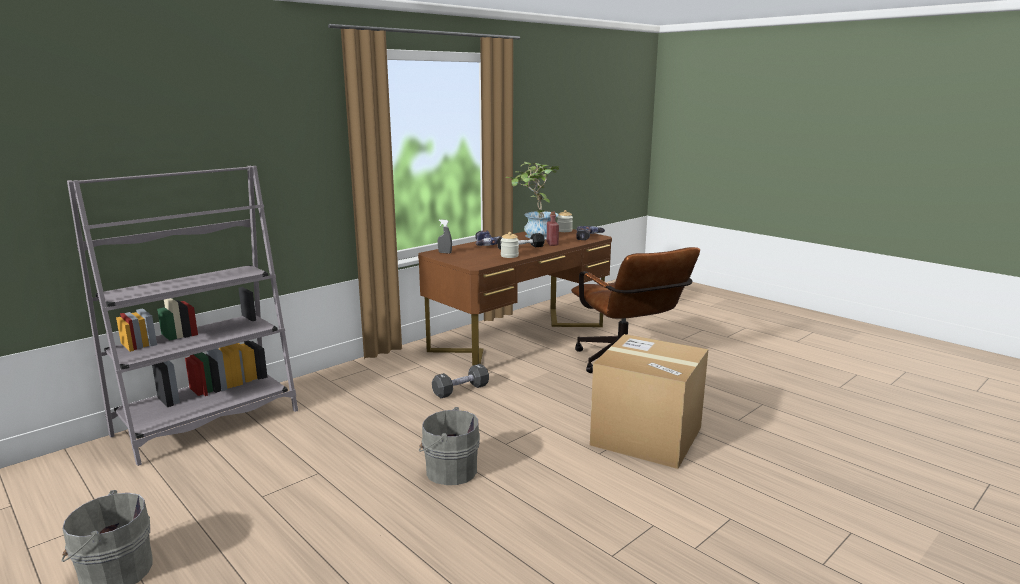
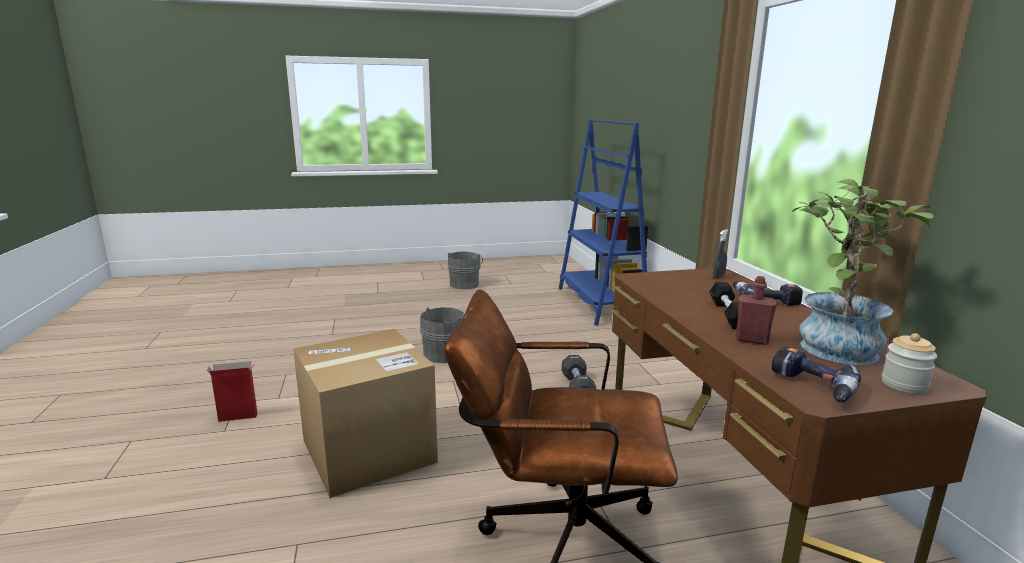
camera: 120 degrees right, 0 degrees up
grey bookcase [67,166,298,466] -> blue bookcase [559,119,648,326]
jar [501,232,519,258] -> none
none -> cardboard box [207,361,258,422]

